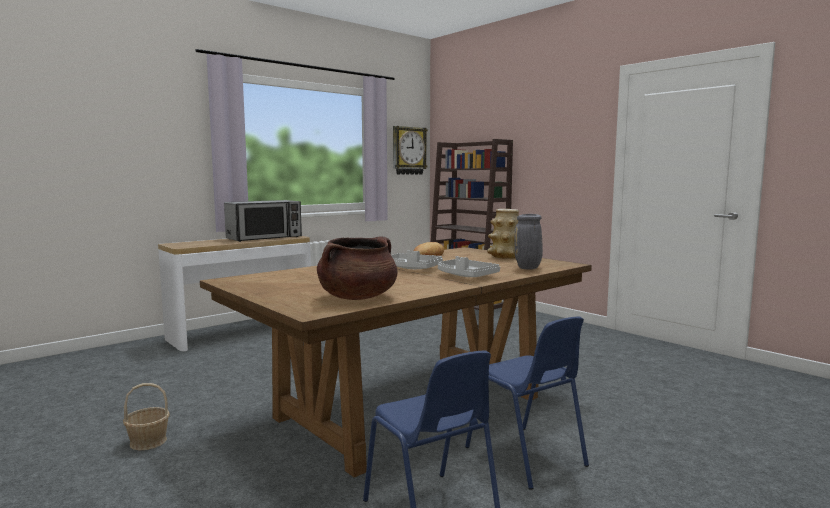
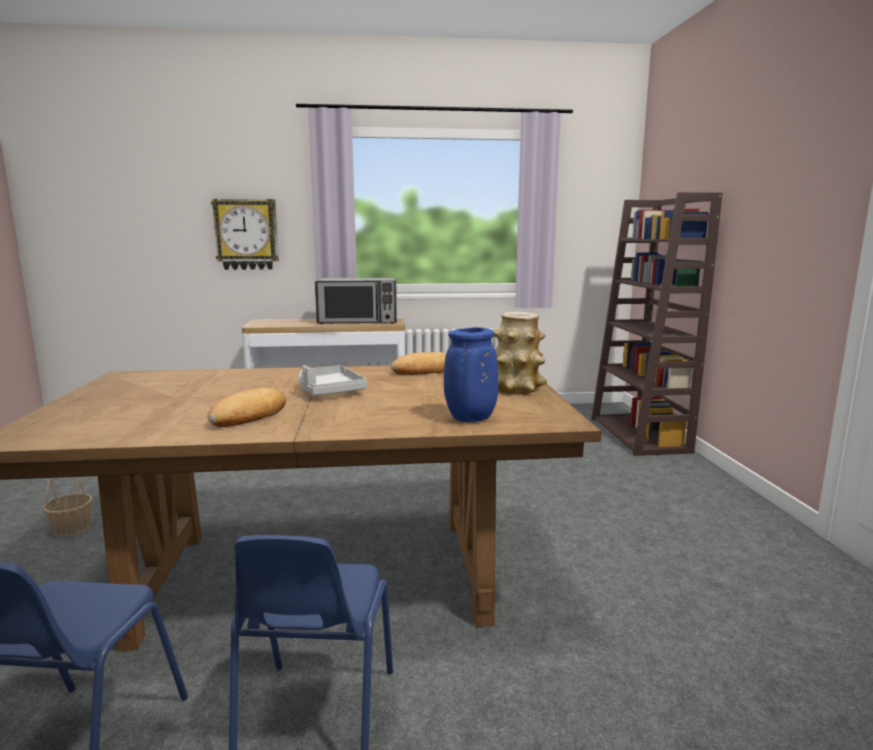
camera: 35 degrees right, 5 degrees up
brown cooking pot [317,236,398,300] -> none
wall clock [393,126,428,175] -> wall clock moved to [211,199,279,270]
grey tray [438,256,500,277] -> none
grey vase [514,214,543,269] -> blue vase [444,327,498,422]
none -> bread [207,388,286,427]

